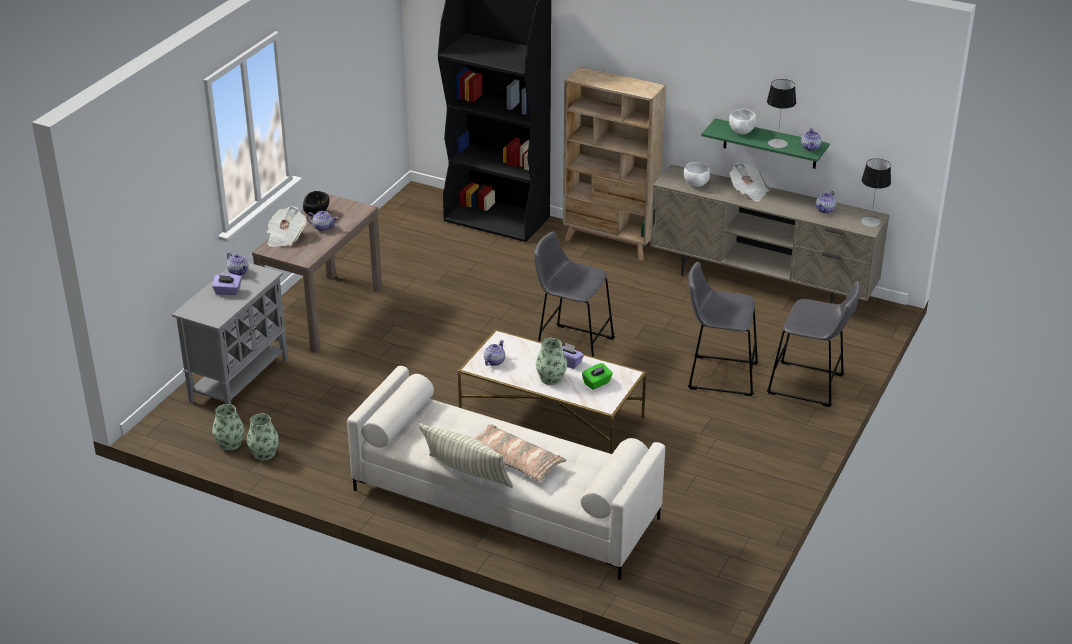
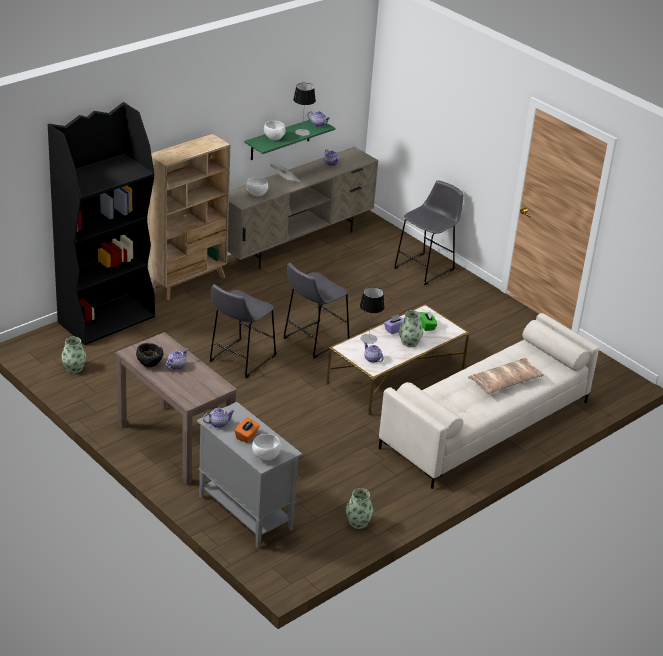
camera: 70 degrees left, 0 degrees up
purple tissue box [212,274,242,295] -> orange tissue box [235,417,260,443]
vase [212,404,244,451] -> vase moved to [61,337,86,373]
newspaper [267,206,307,247] -> none
pillow [419,423,513,488] -> none
grey stool [688,262,759,396] -> grey stool moved to [209,284,276,378]
table lamp [861,158,891,227] -> table lamp moved to [360,287,385,344]
none -> white bowl [252,434,281,460]

